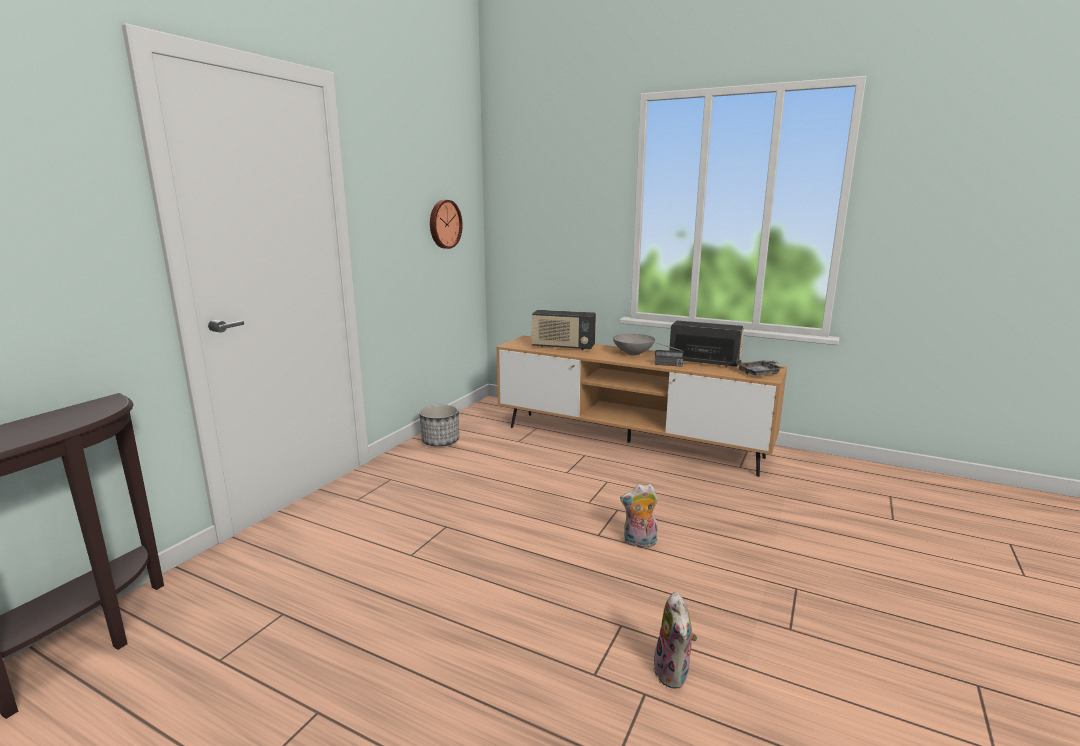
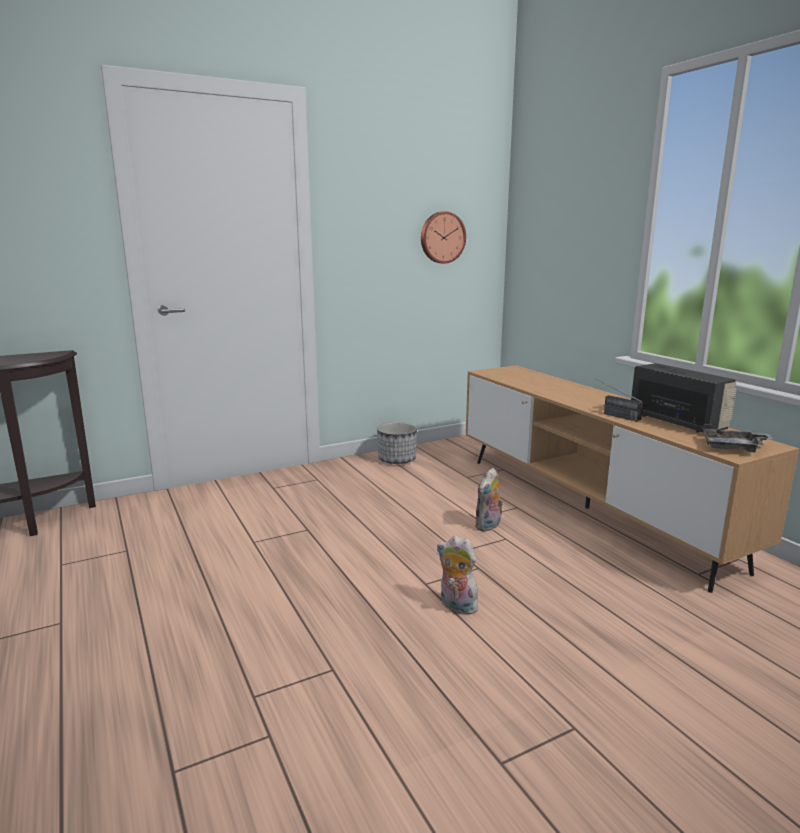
camera: 35 degrees right, 0 degrees up
radio [531,310,596,350] -> none
grey bowl [613,334,655,355] -> none
plush toy [654,592,698,689] -> plush toy moved to [475,468,504,532]

